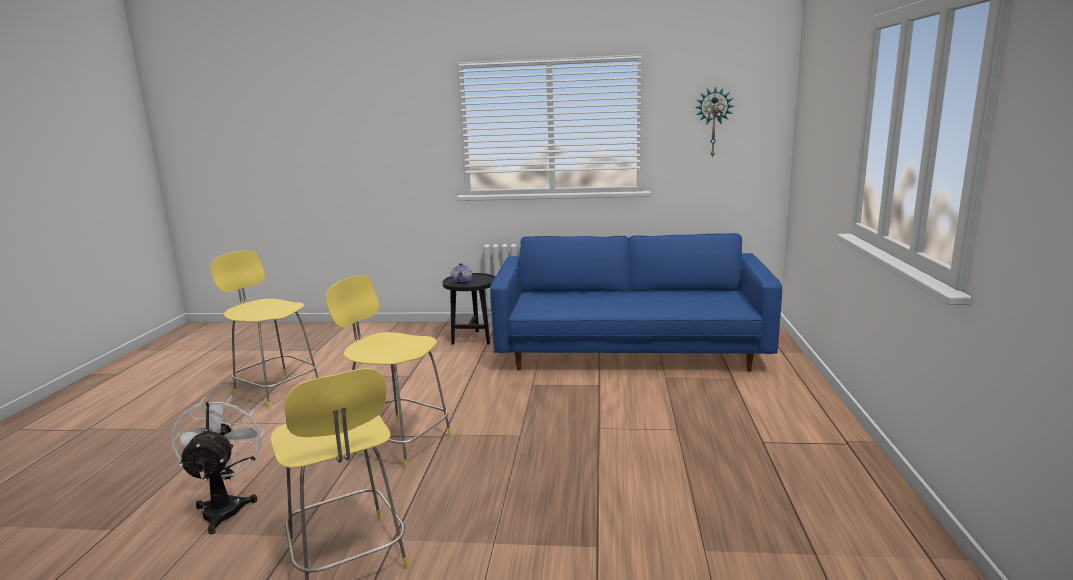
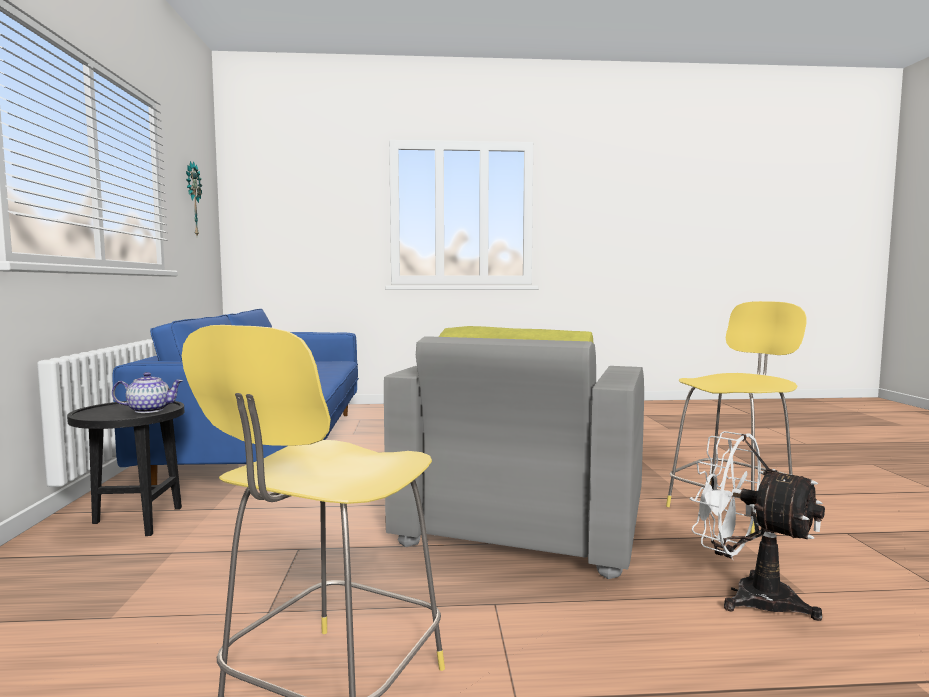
camera: 100 degrees left, 10 degrees down
white fan [171,396,264,534] -> white fan turned 60 degrees clockwise [689,431,825,621]
yellow stool [325,275,452,470] -> grey armchair [384,326,644,579]

